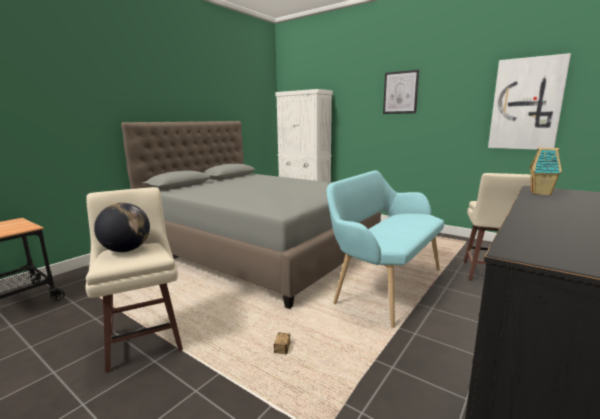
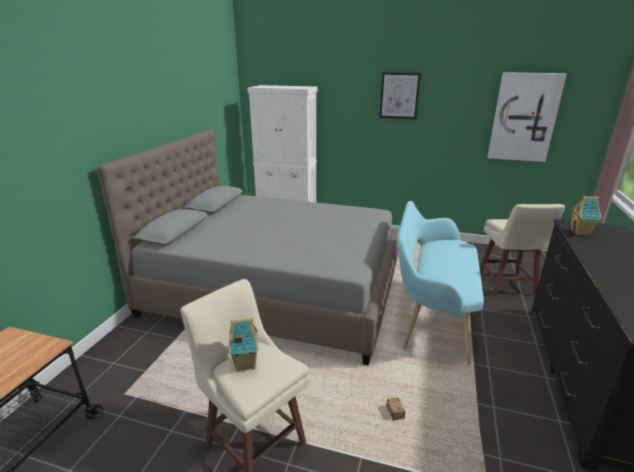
camera: 20 degrees left, 10 degrees up
globe [94,203,150,252] -> toy house [229,318,259,371]

